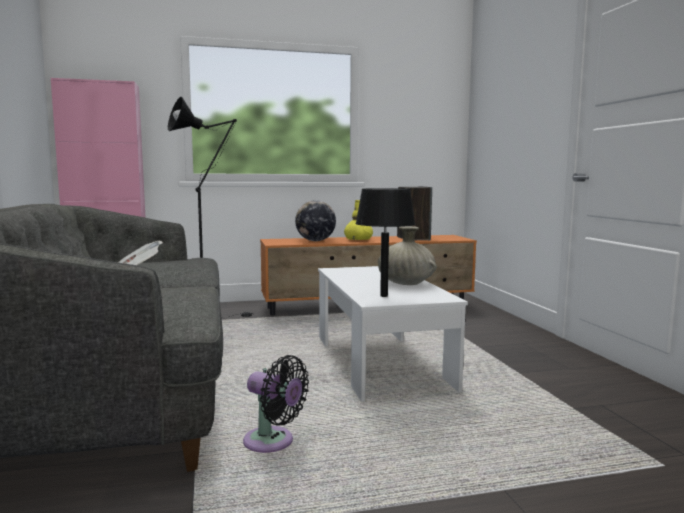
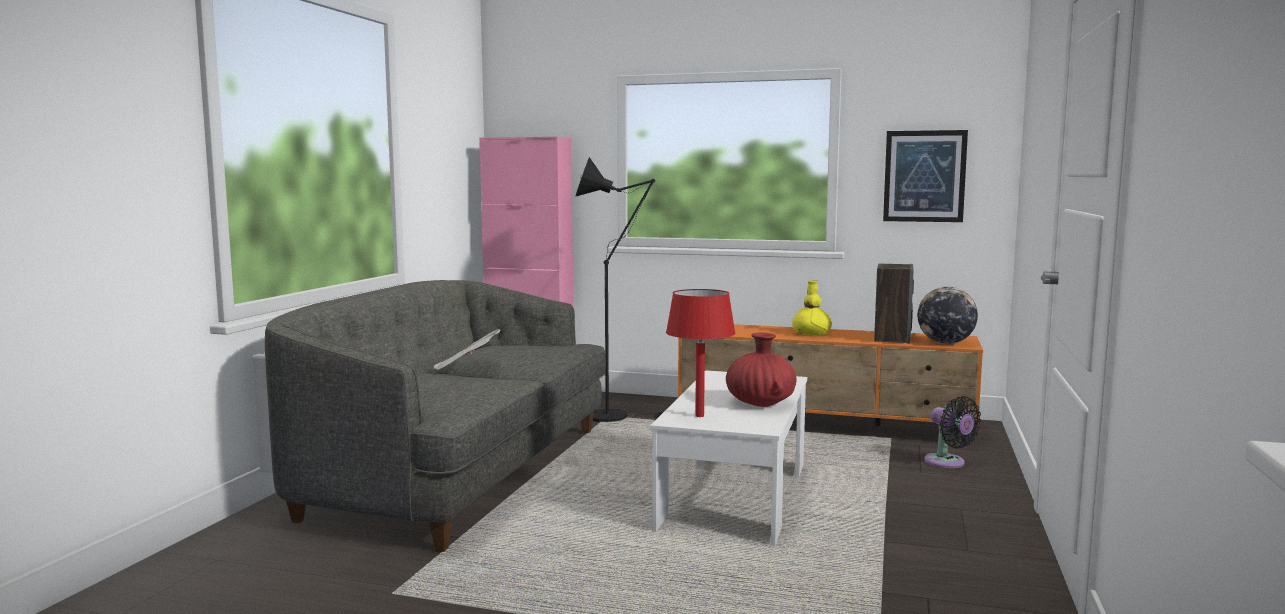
camera: 30 degrees right, 0 degrees up
black fan [243,355,309,453] -> black fan moved to [924,396,981,468]
globe [295,200,336,241] -> globe moved to [918,287,978,344]
black table lamp [356,188,416,297] -> red table lamp [666,289,736,417]
beige vase [378,226,437,285] -> red vase [726,332,797,407]
none -> picture [883,130,968,222]

